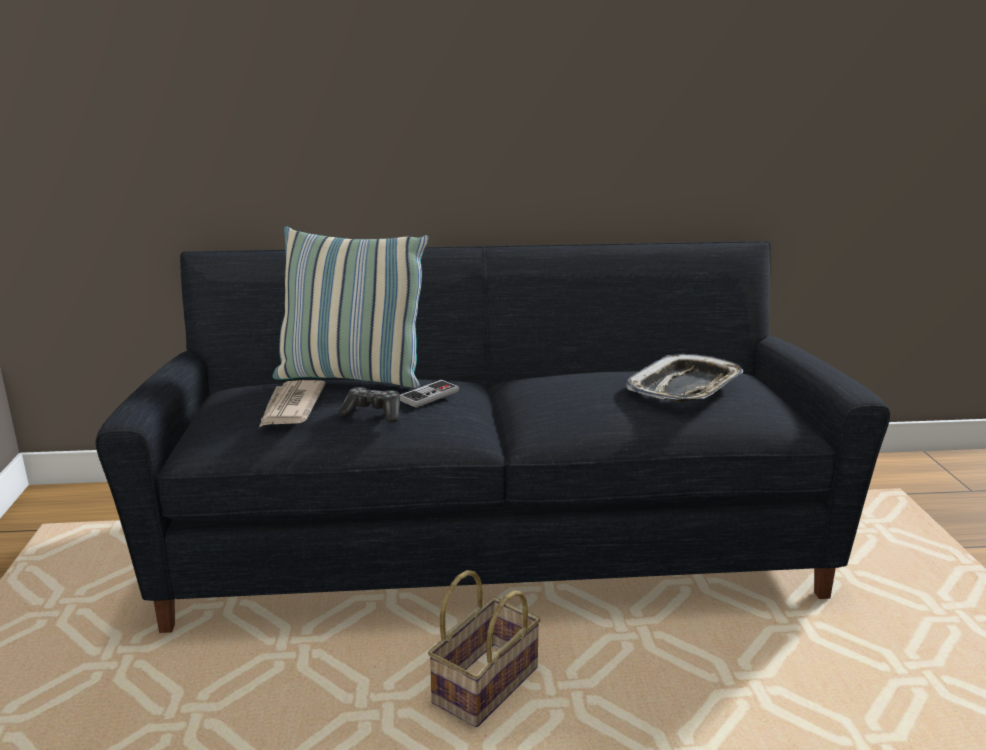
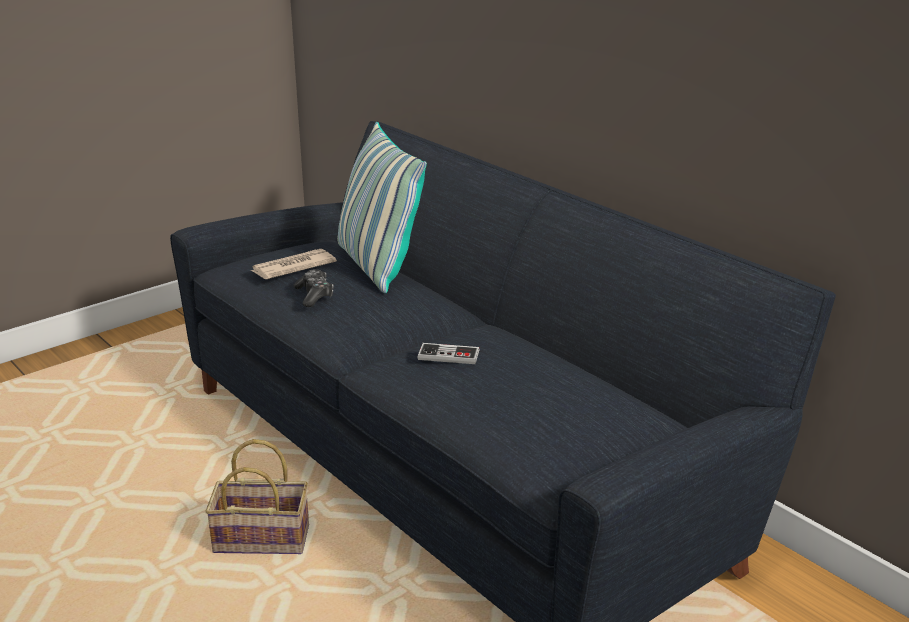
camera: 55 degrees right, 5 degrees up
game controller [400,380,459,408] -> game controller moved to [417,343,480,364]
tray [626,354,743,402] -> none

